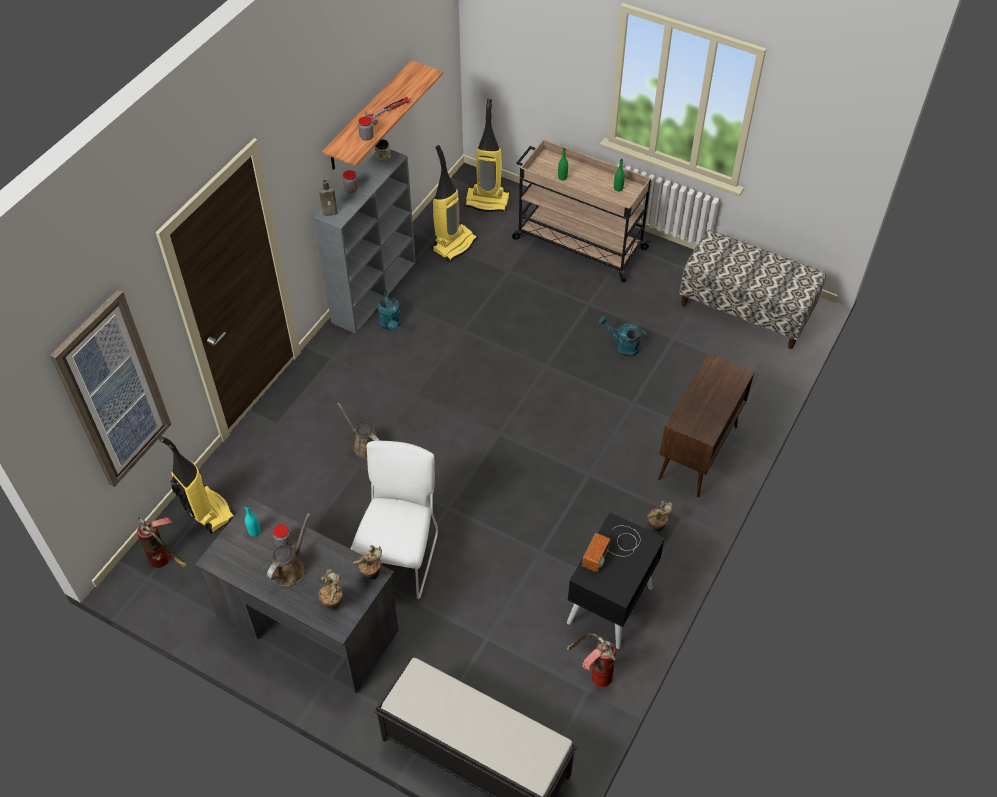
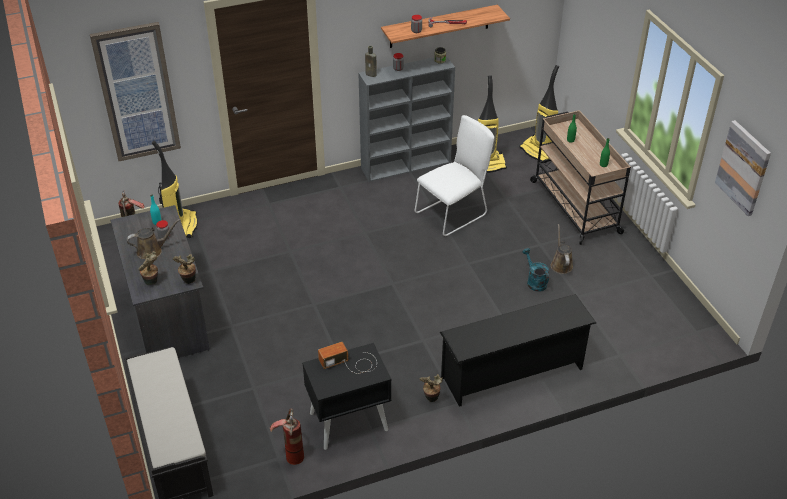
camera: 40 degrees right, 10 degrees down
brown watering can [337,403,380,459] -> brown watering can moved to [551,224,573,274]
white chair [351,441,438,599] -> white chair moved to [415,115,495,236]
turquoise watering can [377,291,401,330] -> none
brown cabinet [658,353,754,497] -> black shoe rack [440,294,596,407]
bench [679,230,826,349] -> none
none -> picture [715,120,771,216]

